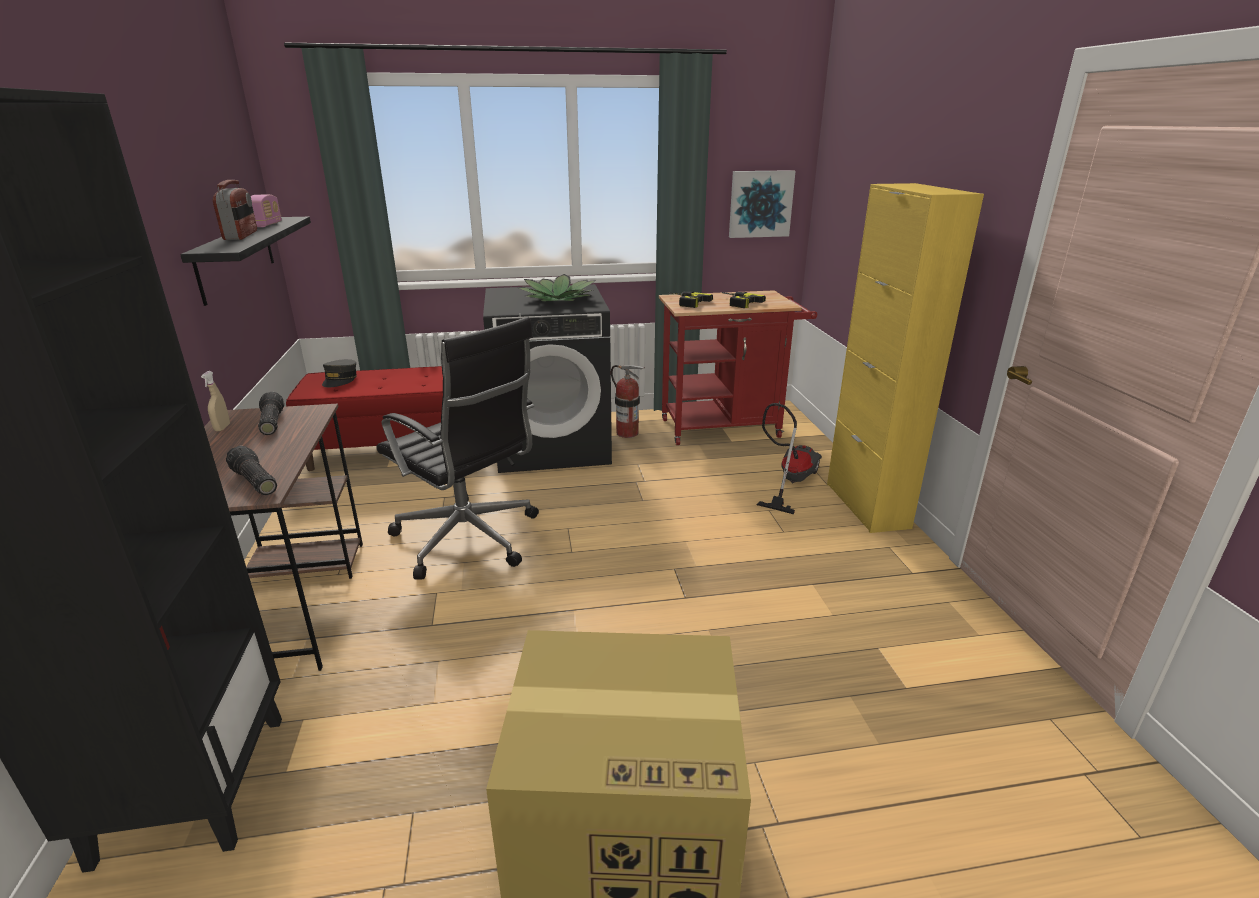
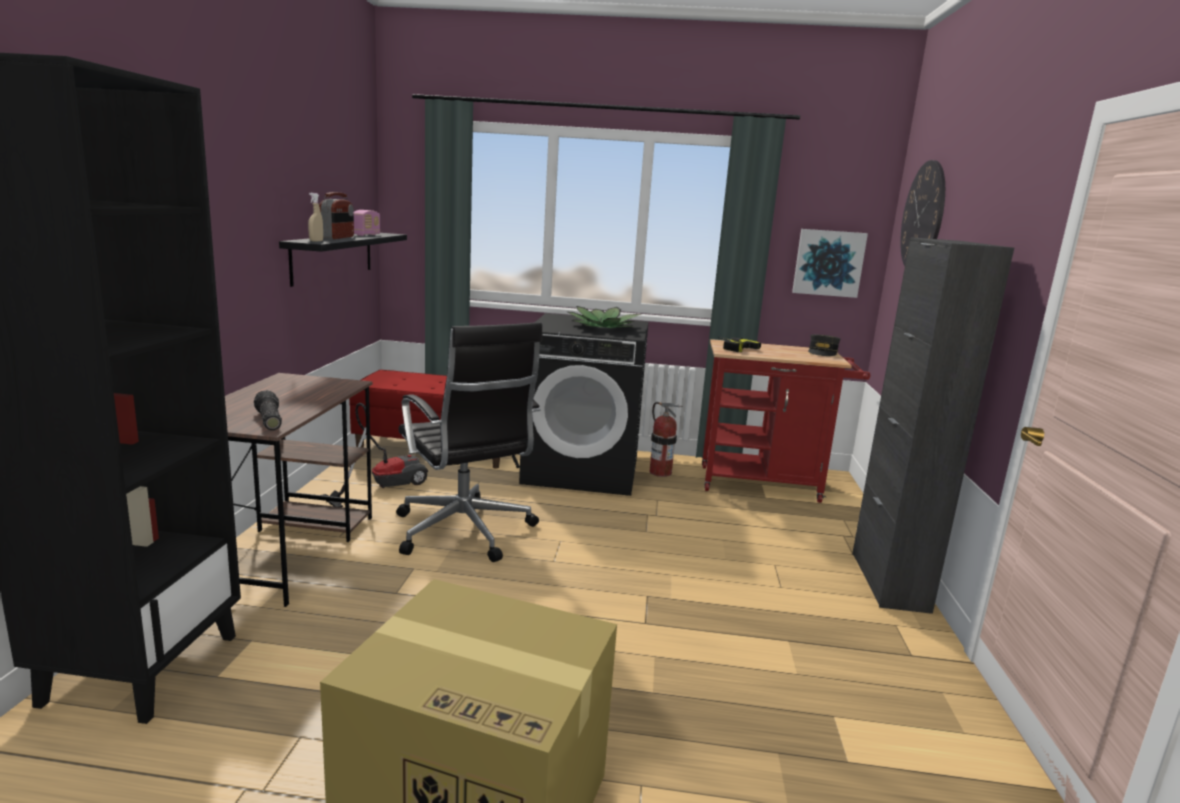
camera: 15 degrees right, 10 degrees down
beige spray bottle [201,371,230,431] -> beige spray bottle moved to [308,193,323,242]
flashlight [258,392,284,435] -> none
grey cap [322,359,357,387] -> grey cap moved to [808,334,840,356]
power drill [722,292,766,308] -> none
vacuum cleaner [757,403,822,514] -> vacuum cleaner moved to [322,403,428,507]
yellow cabinet [827,183,984,533] -> black cabinet [852,237,1014,614]
none -> wall clock [900,160,945,266]

